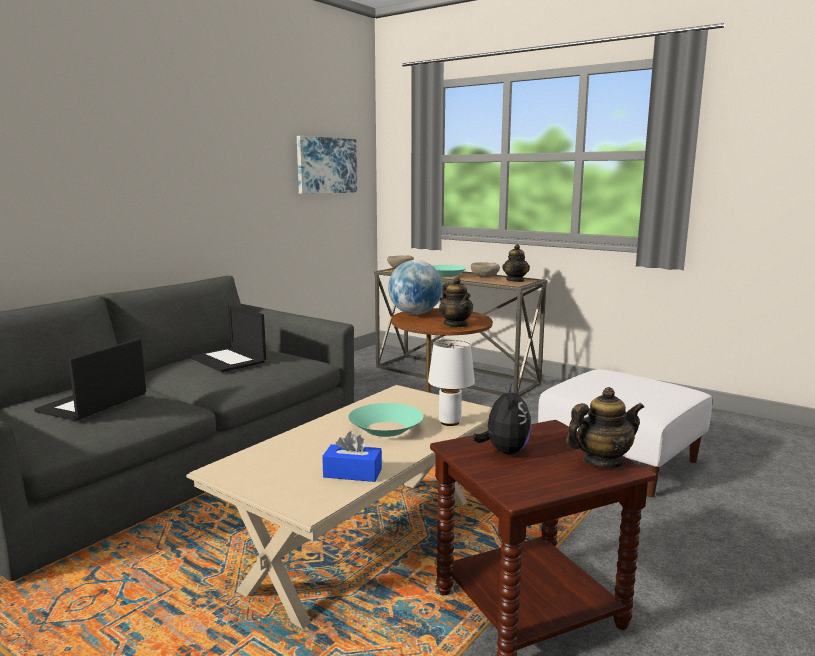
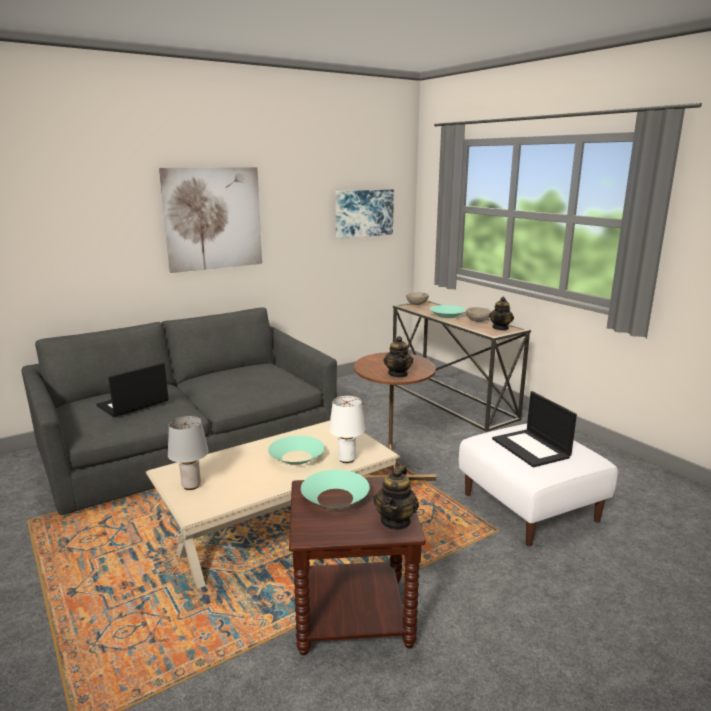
camera: 20 degrees right, 5 degrees up
laptop [189,305,266,372] -> laptop moved to [492,391,577,467]
blue tissue box [322,431,382,482] -> none
globe [388,260,442,315] -> none
plush toy [472,384,532,454] -> turquoise bowl [301,470,370,508]
teapot [566,387,644,468] -> teapot turned 105 degrees clockwise [374,465,419,530]
none -> picture [159,167,262,273]
none -> grey table lamp [168,416,209,490]

